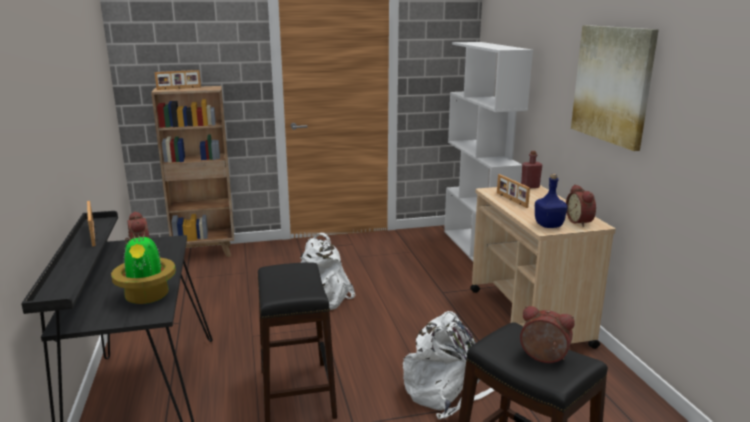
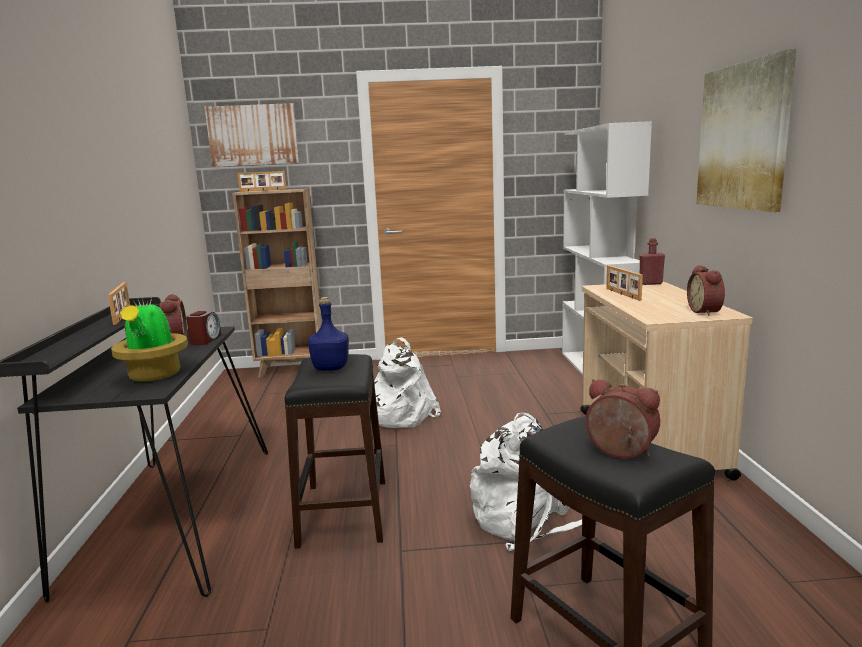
camera: 10 degrees right, 5 degrees down
blue bottle [535,173,568,228] -> blue bottle moved to [308,297,349,371]
none -> alarm clock [186,311,221,345]
none -> picture [205,103,299,167]

